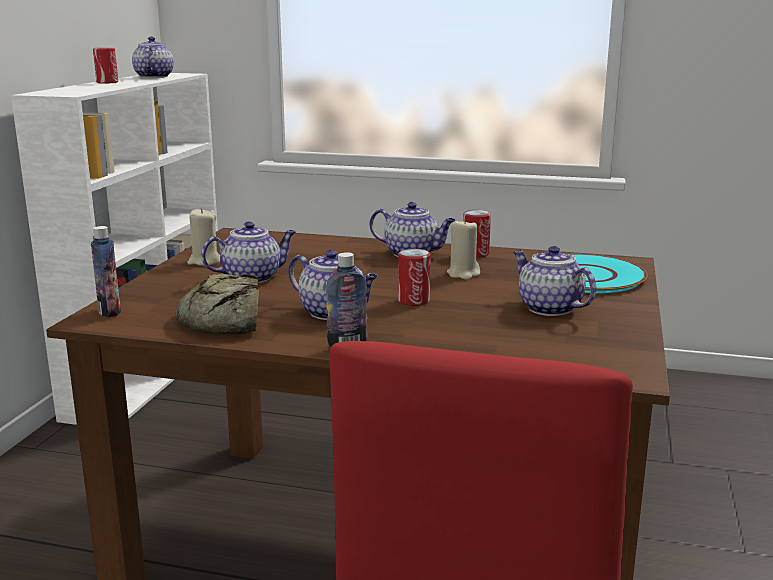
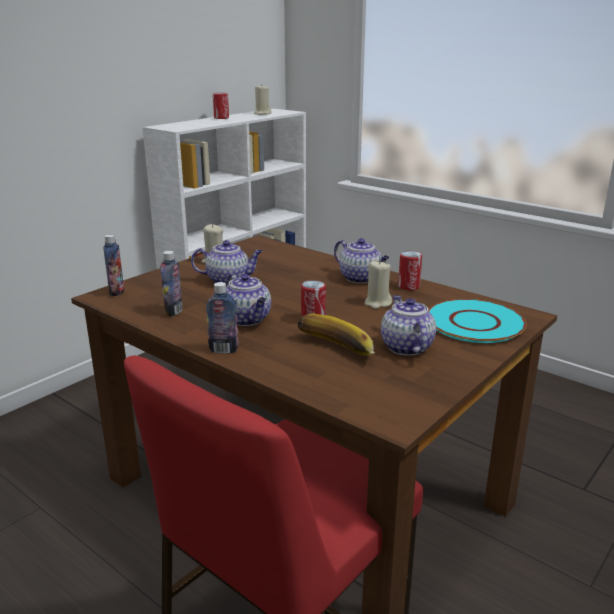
camera: 25 degrees right, 5 degrees up
teapot [132,37,174,78] -> beige candle [254,86,271,115]
bread [175,273,259,334] -> bottle [160,251,183,317]
none -> banana [298,314,375,356]

